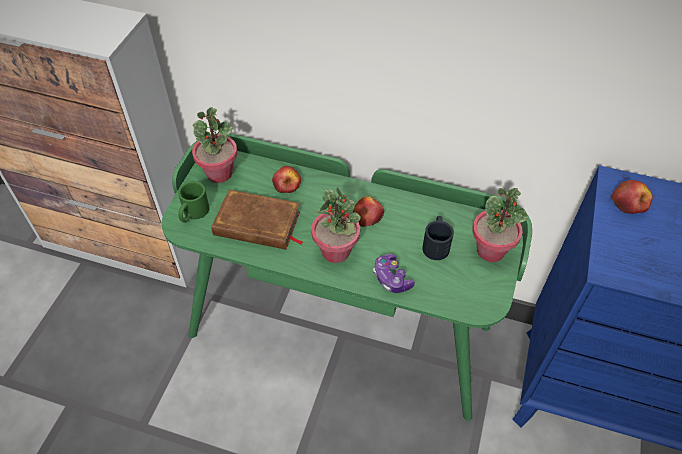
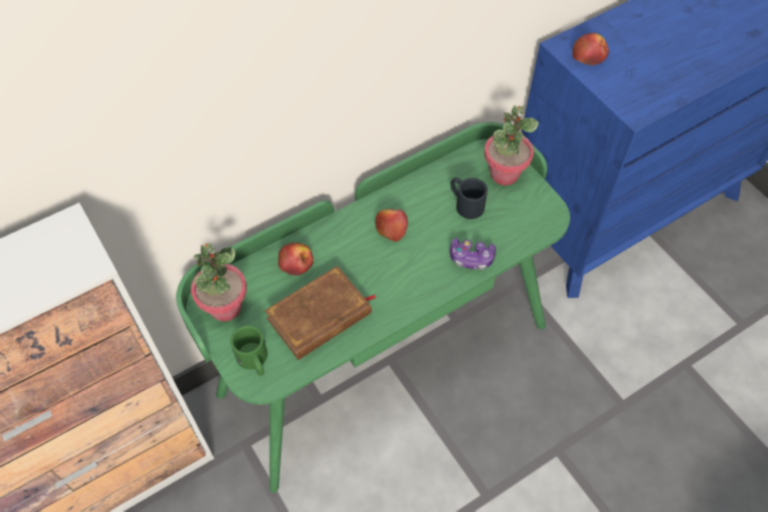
camera: 50 degrees left, 5 degrees up
potted plant [311,187,361,263] -> none

